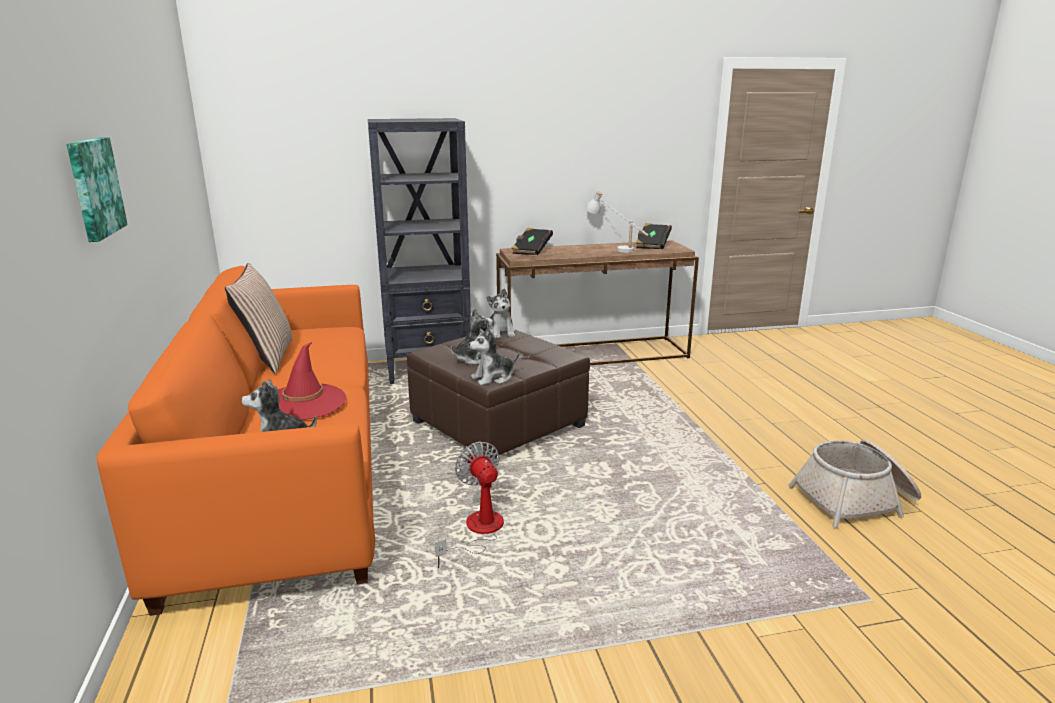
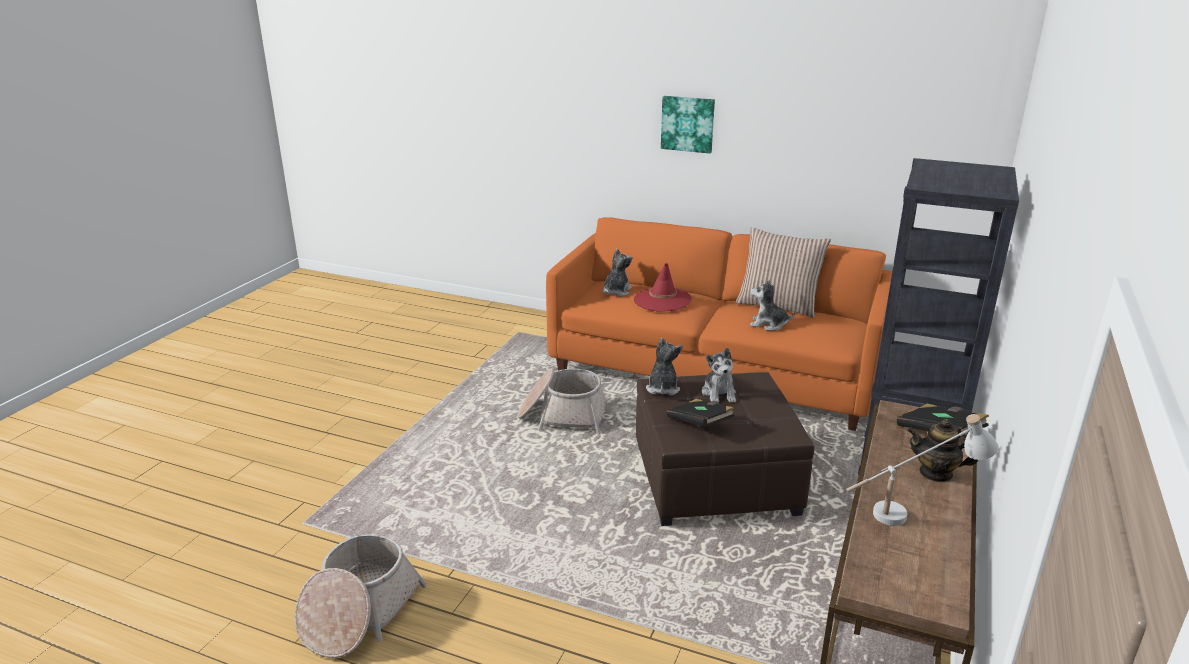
camera: 125 degrees right, 5 degrees up
fan [435,442,504,568] -> basket [517,369,608,434]
plush toy [487,289,515,339] -> plush toy moved to [750,280,796,331]
black book [636,223,672,249] -> black book moved to [667,399,735,427]
none -> teapot [907,419,978,482]

